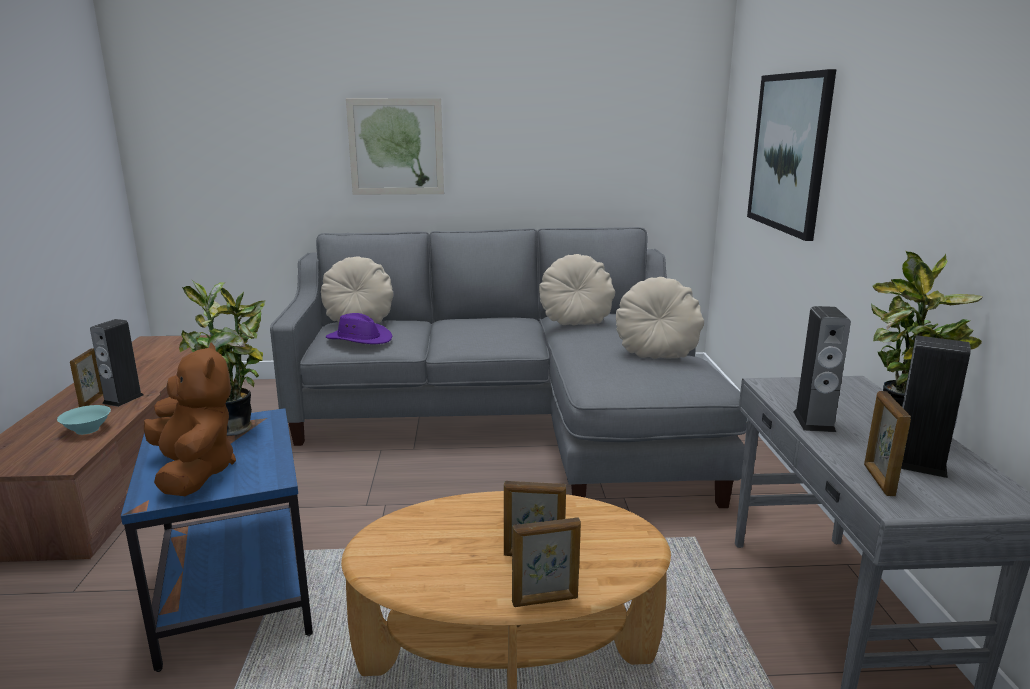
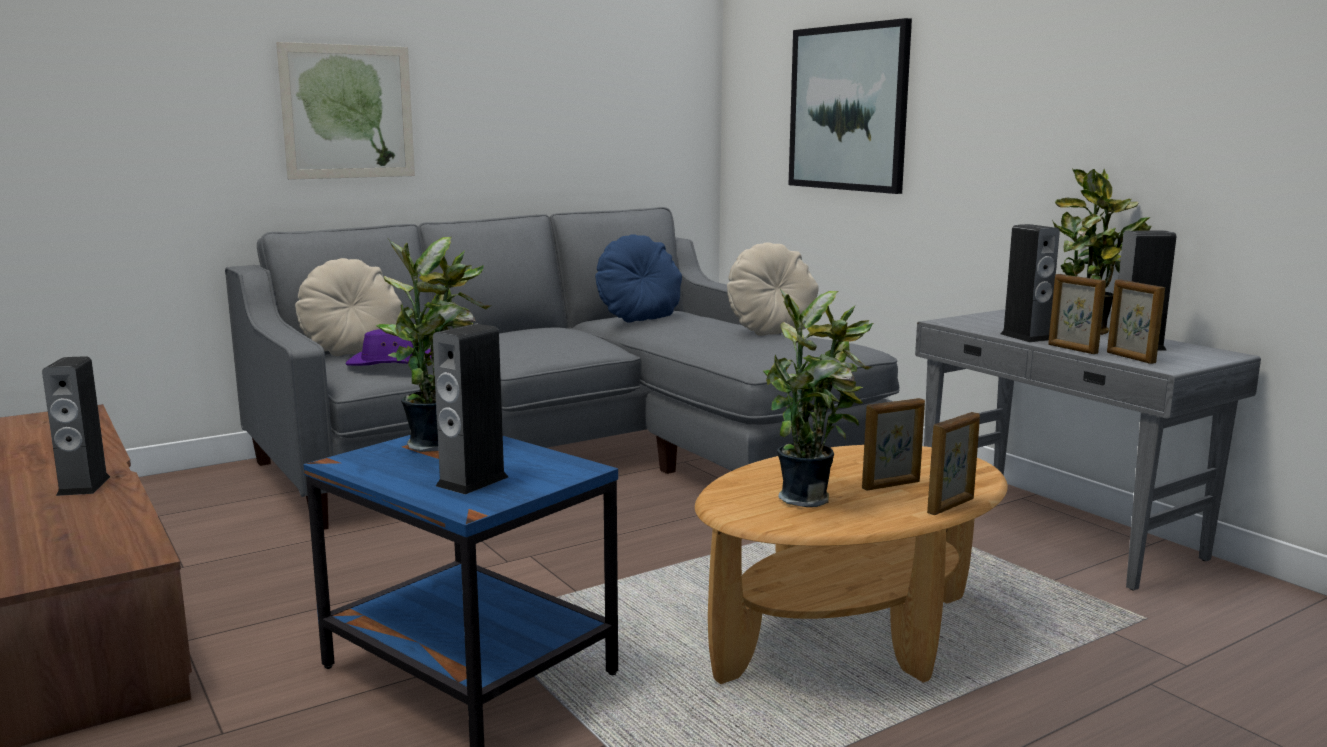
camera: 30 degrees left, 5 degrees down
turquoise bowl [57,405,111,435] -> none
picture frame [70,349,103,407] -> picture frame moved to [1048,274,1106,354]
brown plush toy [144,342,236,496] -> speaker [433,324,508,494]
beige pillow [539,254,615,325] -> blue pillow [595,234,682,323]
none -> potted plant [763,289,873,507]

